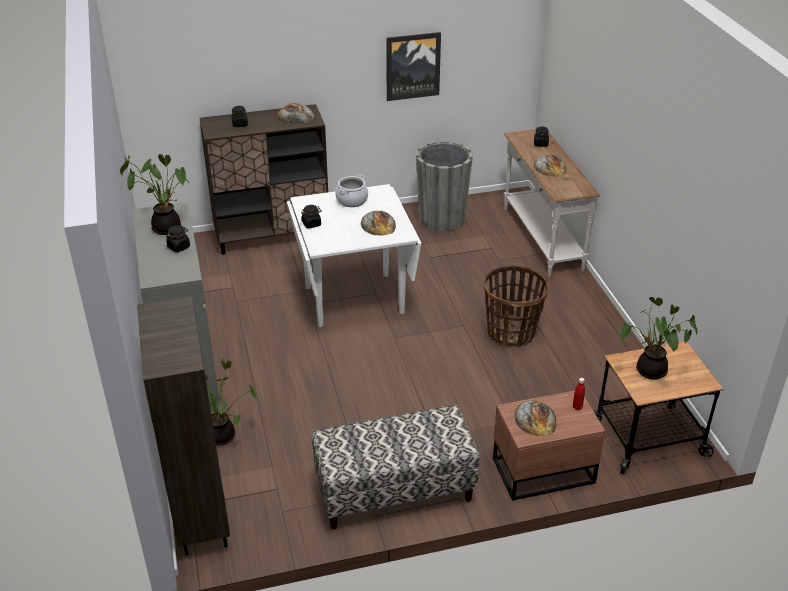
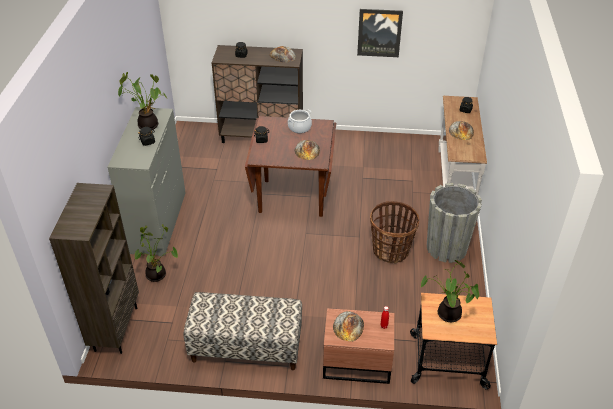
camera: 20 degrees right, 5 degrees up
white dining table [287,184,421,327] -> brown dining table [245,116,336,217]
grey planter [416,140,473,232] -> grey planter moved to [427,183,482,263]

